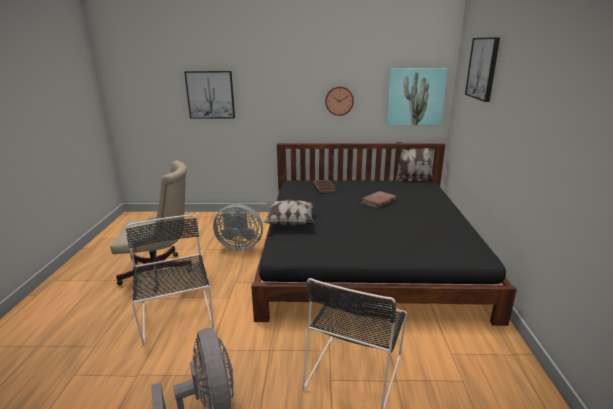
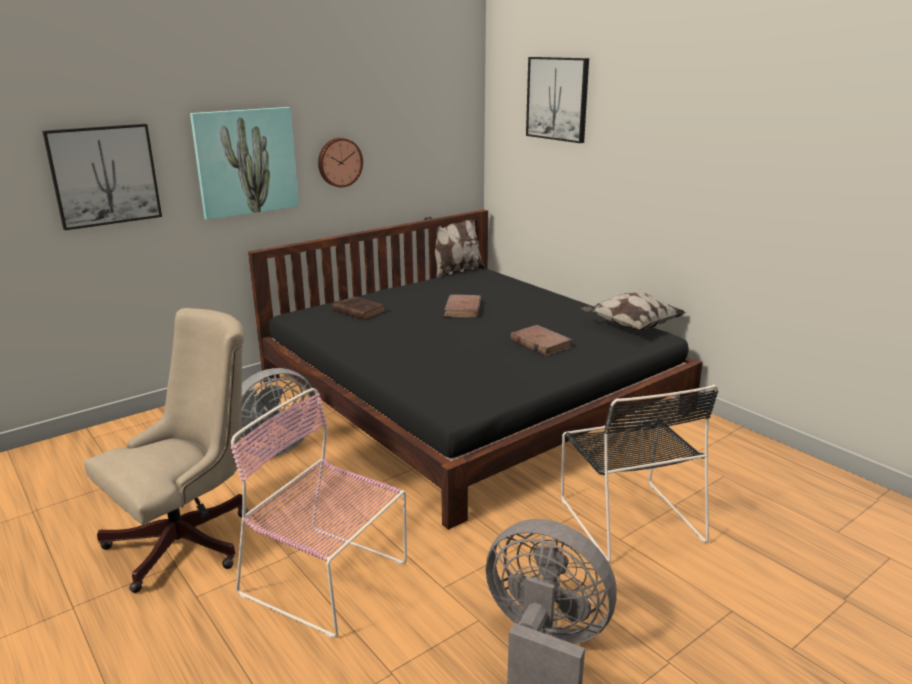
camera: 40 degrees left, 0 degrees up
black chair [126,214,214,345] -> pink chair [231,388,407,638]
pillow [262,200,315,226] -> pillow moved to [581,293,686,330]
picture [386,68,448,125] -> picture moved to [190,107,299,220]
none -> brown book [510,325,573,356]

